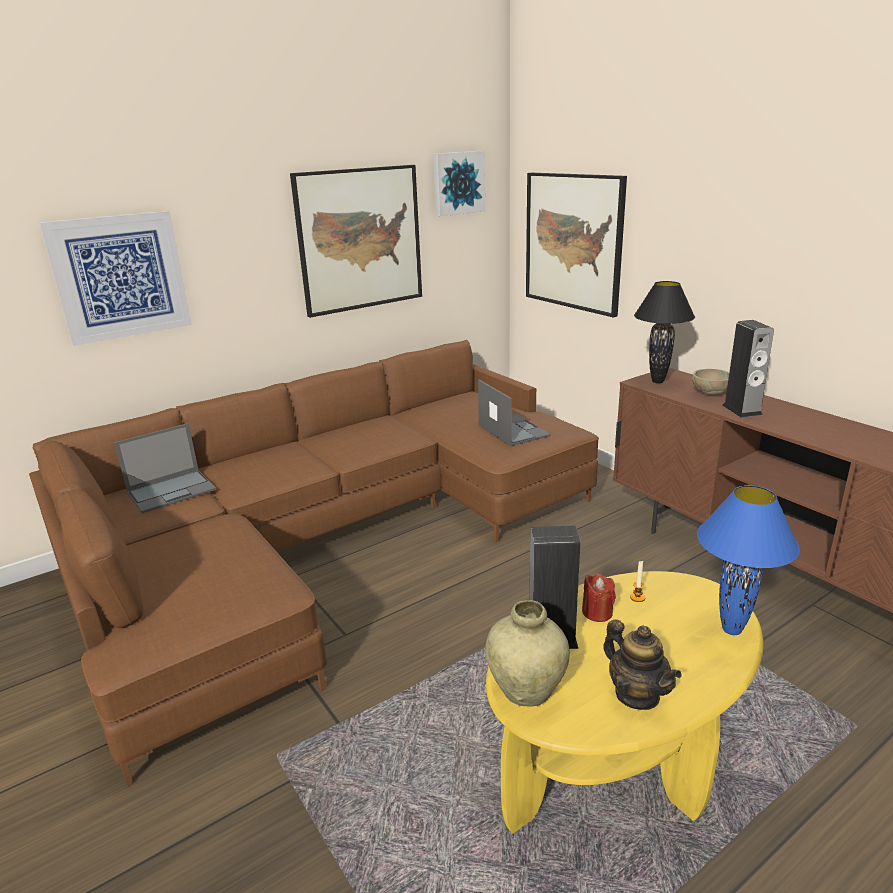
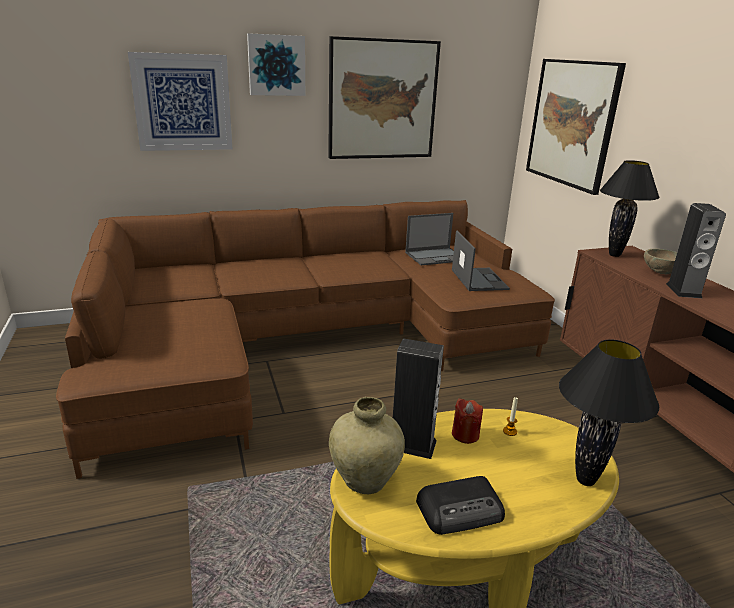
camera: 15 degrees right, 0 degrees up
laptop [114,423,216,513] -> laptop moved to [405,213,454,266]
picture [433,151,485,216] -> picture moved to [247,33,305,96]
teapot [603,619,682,710] -> radio [416,476,505,535]
blue table lamp [697,485,800,635] -> black table lamp [559,339,659,486]

